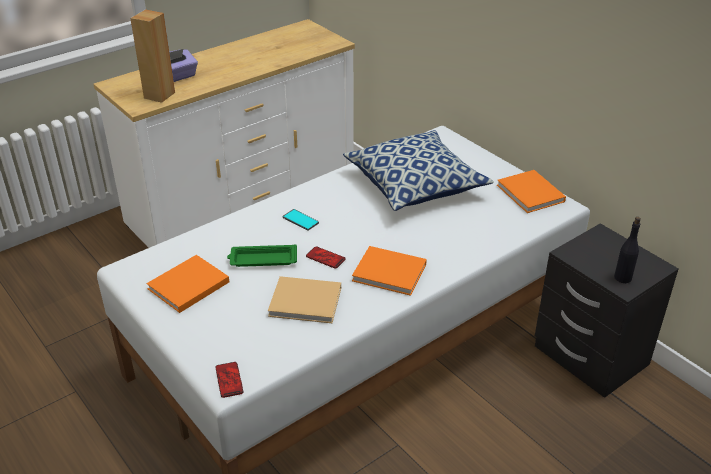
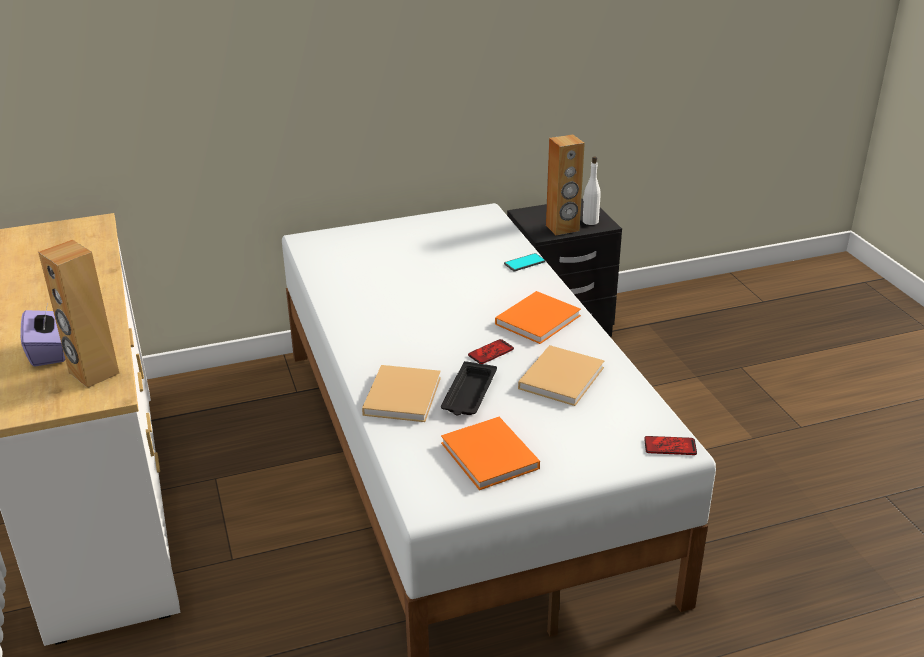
camera: 70 degrees left, 5 degrees down
green tray [227,244,297,267] -> black tray [441,361,497,415]
phone [283,209,319,231] -> phone moved to [504,253,546,272]
pillow [343,130,494,211] -> none
orange book [497,170,566,213] -> none
black bottle [614,217,641,283] -> white bottle [583,157,601,225]
none -> beige book [362,365,441,422]
none -> brown speaker [546,134,585,235]

